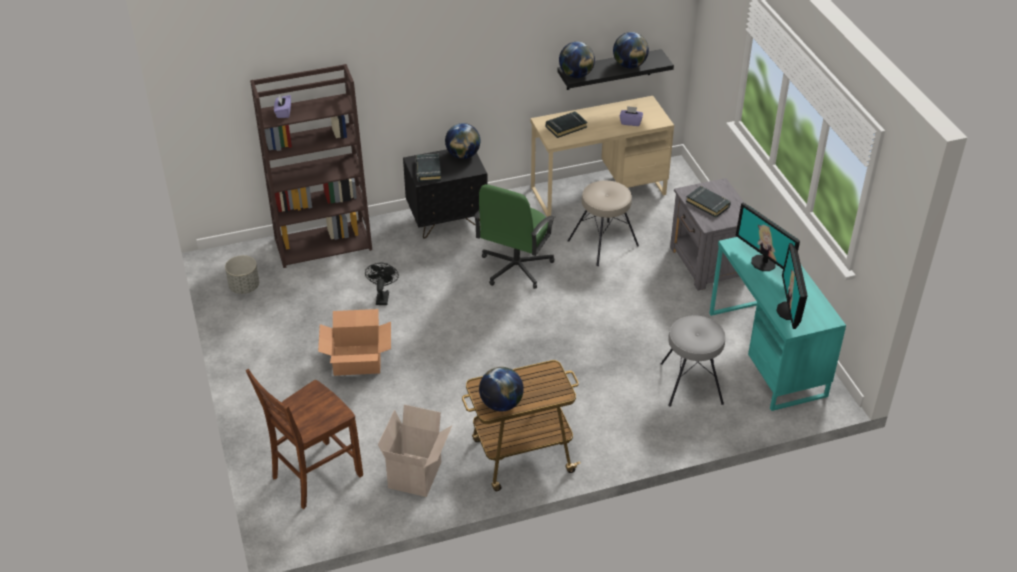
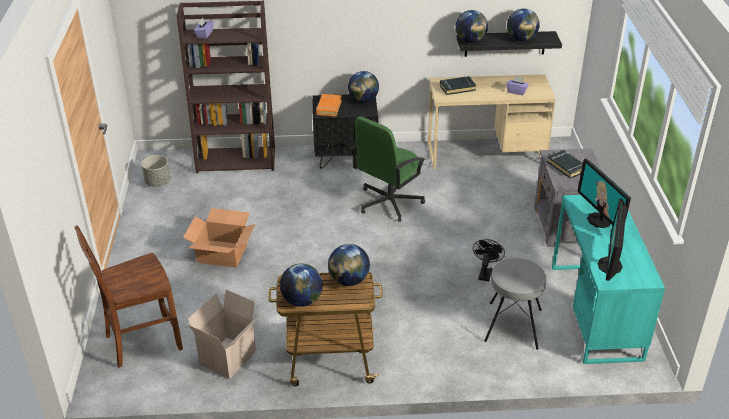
camera: 15 degrees right, 5 degrees down
black fan [365,262,399,305] -> black fan moved to [473,239,505,282]
black book [416,154,441,182] -> orange book [316,94,342,116]
beige stool [568,180,639,266] -> none
none -> globe [328,244,370,286]

